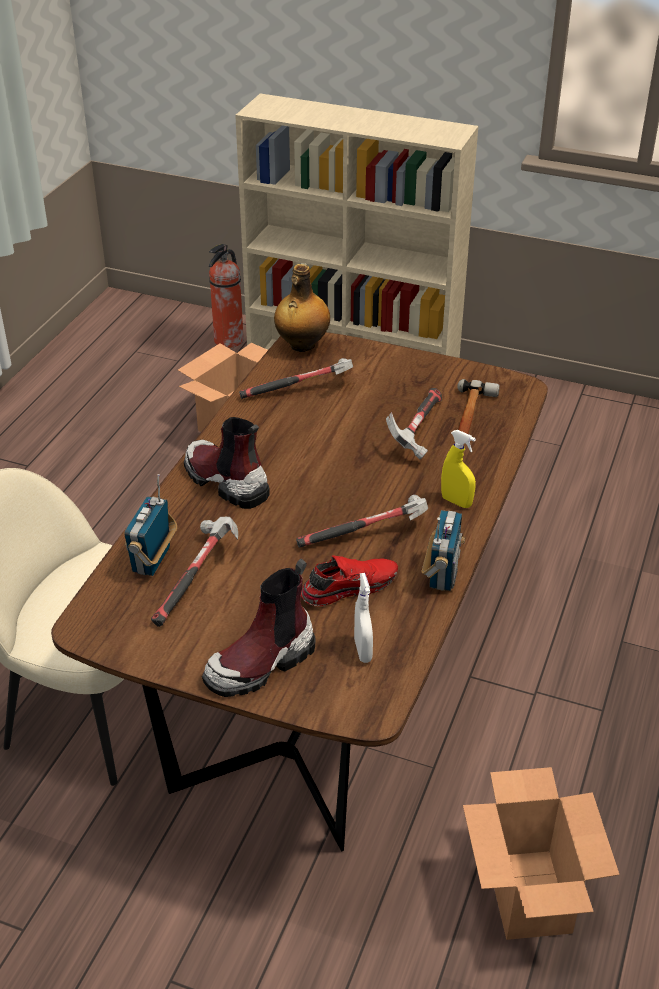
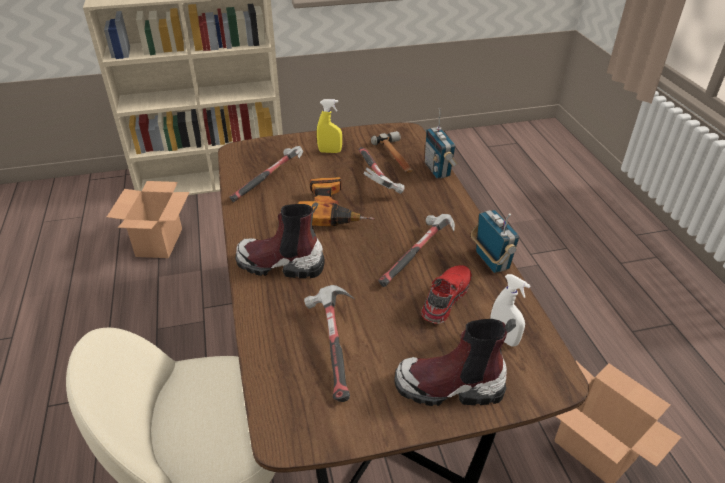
camera: 35 degrees left, 0 degrees up
radio [124,474,177,576] -> radio moved to [425,108,458,179]
boot [202,559,316,697] -> boot turned 75 degrees clockwise [395,319,516,406]
fire extinguisher [209,244,244,348] -> none
bottle [274,264,330,352] -> none
yellow spray bottle [441,430,476,508] -> yellow spray bottle moved to [317,99,342,153]
none -> power drill [298,177,375,226]

